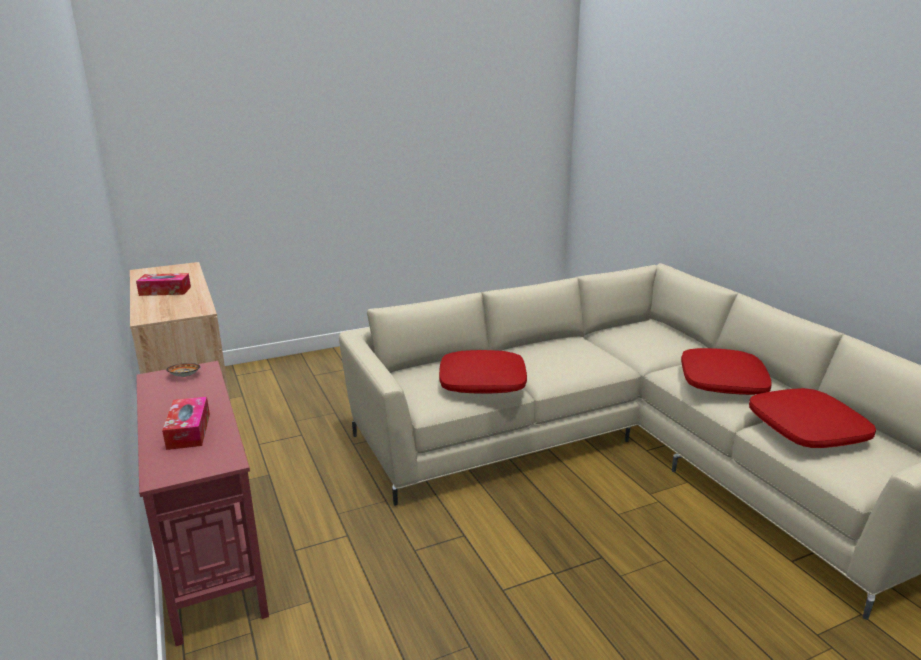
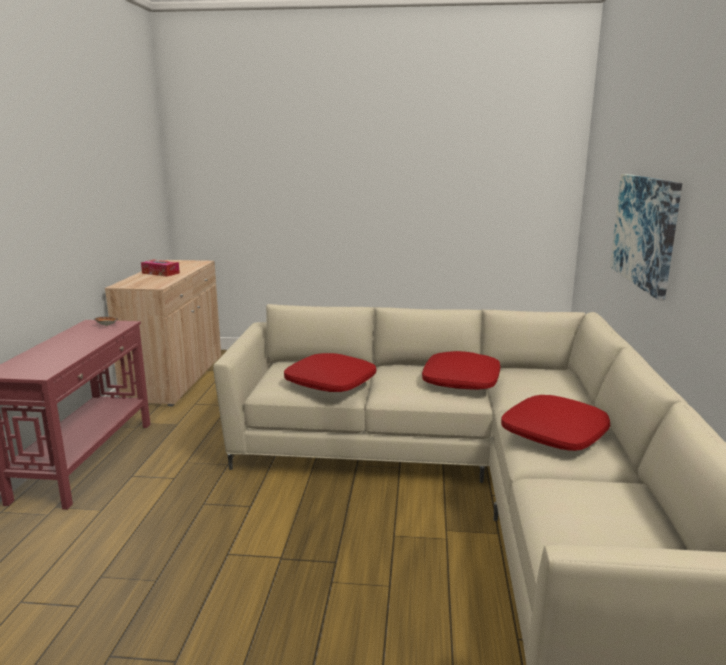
camera: 30 degrees right, 5 degrees down
tissue box [162,397,210,450] -> none
red pillow [749,388,876,448] -> red pillow moved to [422,351,500,390]
none -> picture [610,174,682,300]

